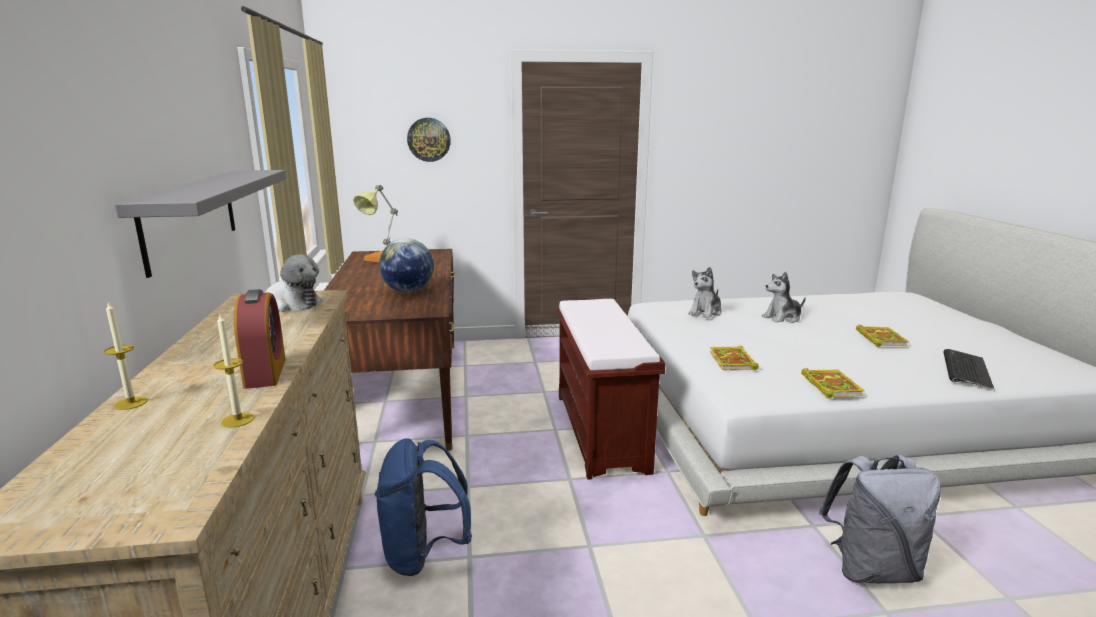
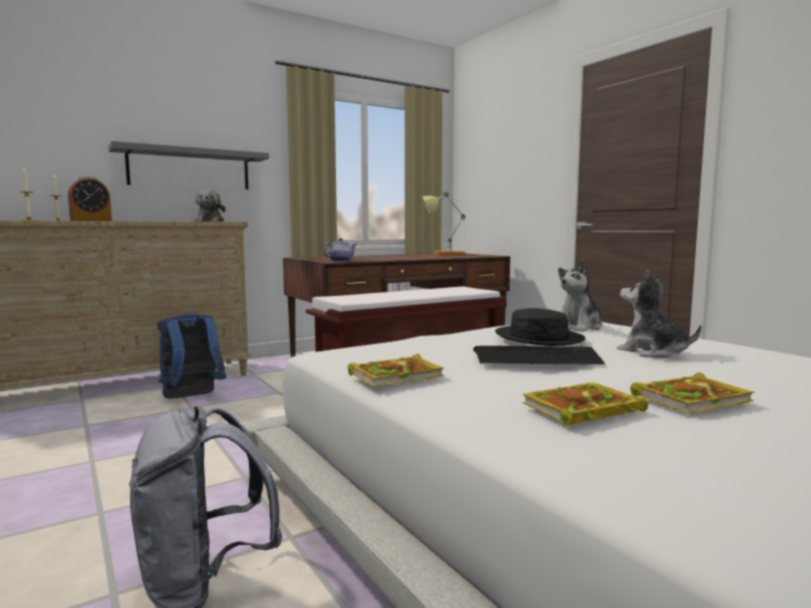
camera: 65 degrees right, 10 degrees down
globe [379,238,434,293] -> none
wall clock [407,118,451,162] -> none
plush toy [688,267,722,319] -> plush toy turned 60 degrees counterclockwise [558,260,603,332]
book [710,346,759,370] -> book moved to [522,382,648,425]
keyboard [944,349,994,388] -> keyboard moved to [473,346,605,365]
none -> teapot [323,238,356,261]
none -> black hat [495,308,585,346]

